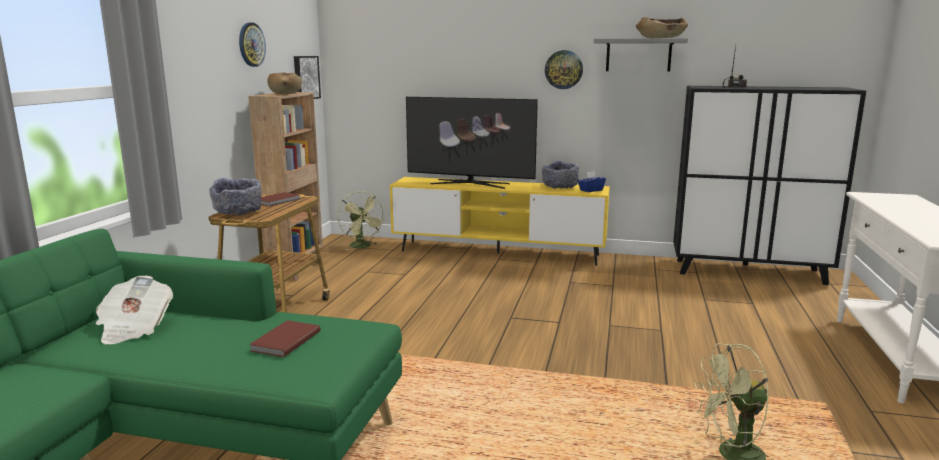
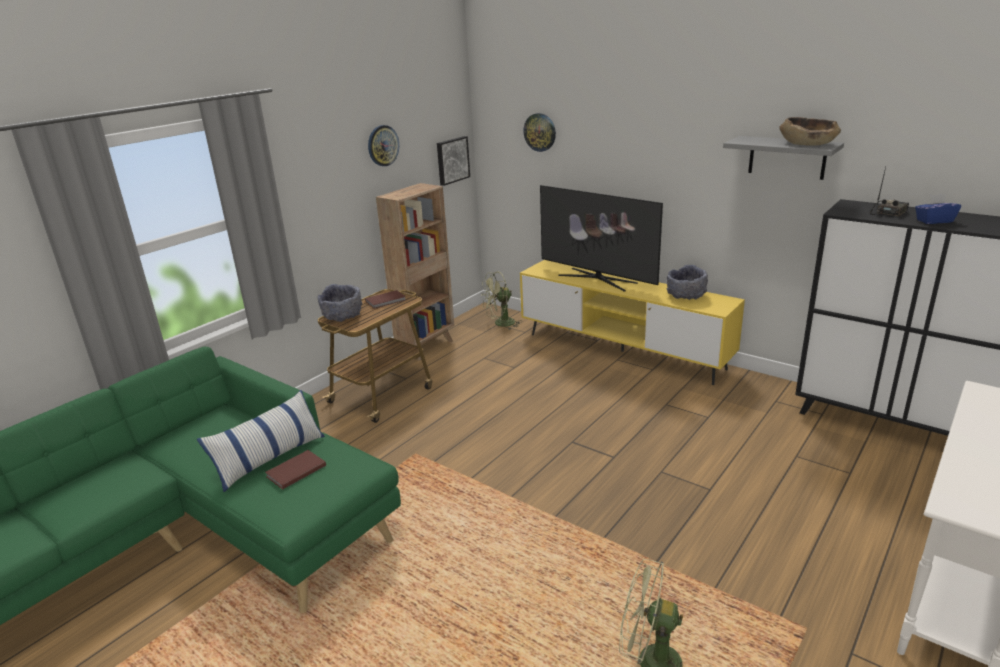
camera: 25 degrees right, 10 degrees up
newspaper [96,276,173,344] -> none
brown bowl [267,72,302,94] -> none
green fan [338,191,385,250] -> green fan turned 75 degrees clockwise [481,271,522,330]
wall clock [545,50,583,89] -> wall clock moved to [523,113,556,152]
blue tissue box [578,171,606,192] -> blue tissue box moved to [915,194,961,224]
none -> pillow [197,390,325,492]

